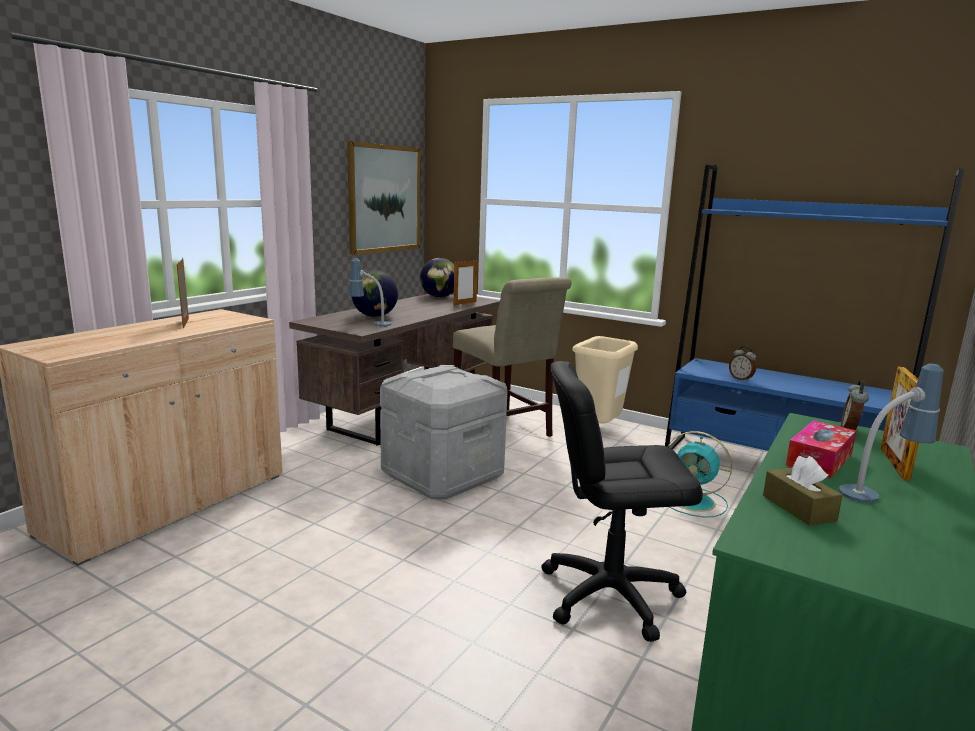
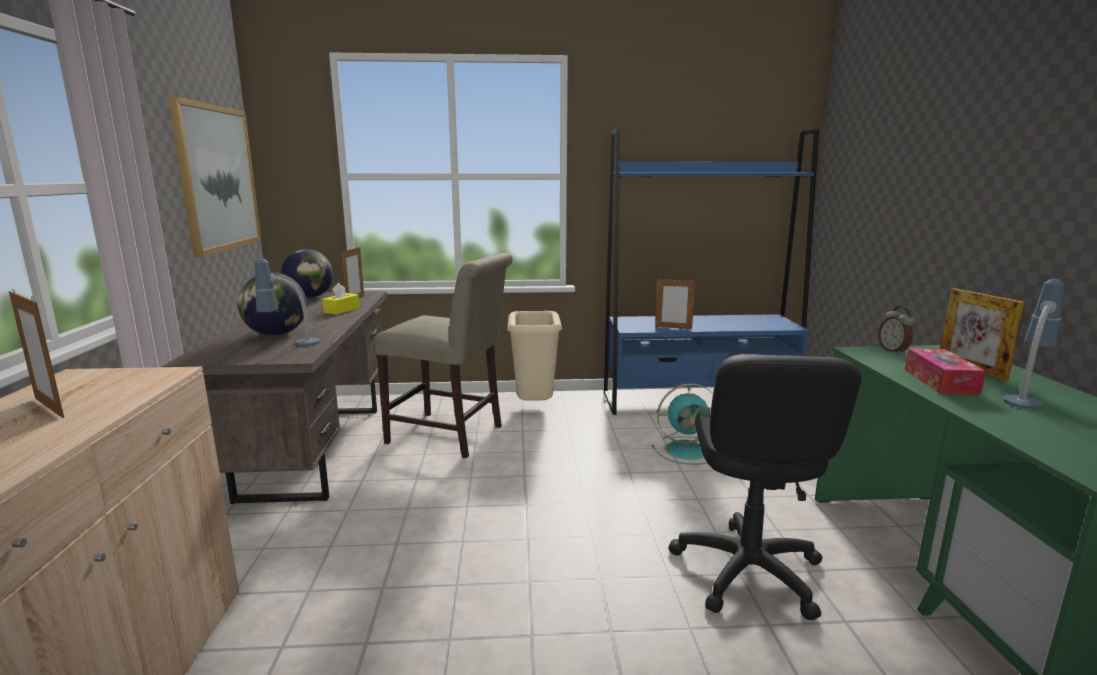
camera: 35 degrees left, 0 degrees up
grey storage box [380,365,507,500] -> none
black office chair [541,361,703,642] -> black office chair turned 45 degrees counterclockwise [669,354,861,621]
alarm clock [729,346,756,381] -> picture frame [655,279,695,329]
brown tissue box [763,456,843,526] -> none
none -> yellow tissue box [322,283,360,315]

